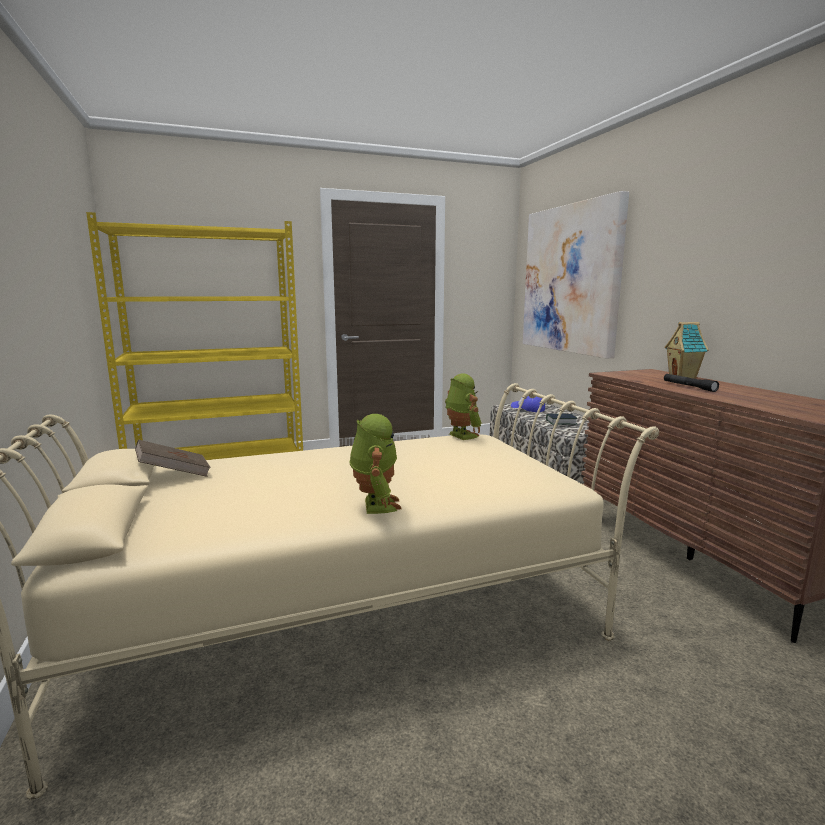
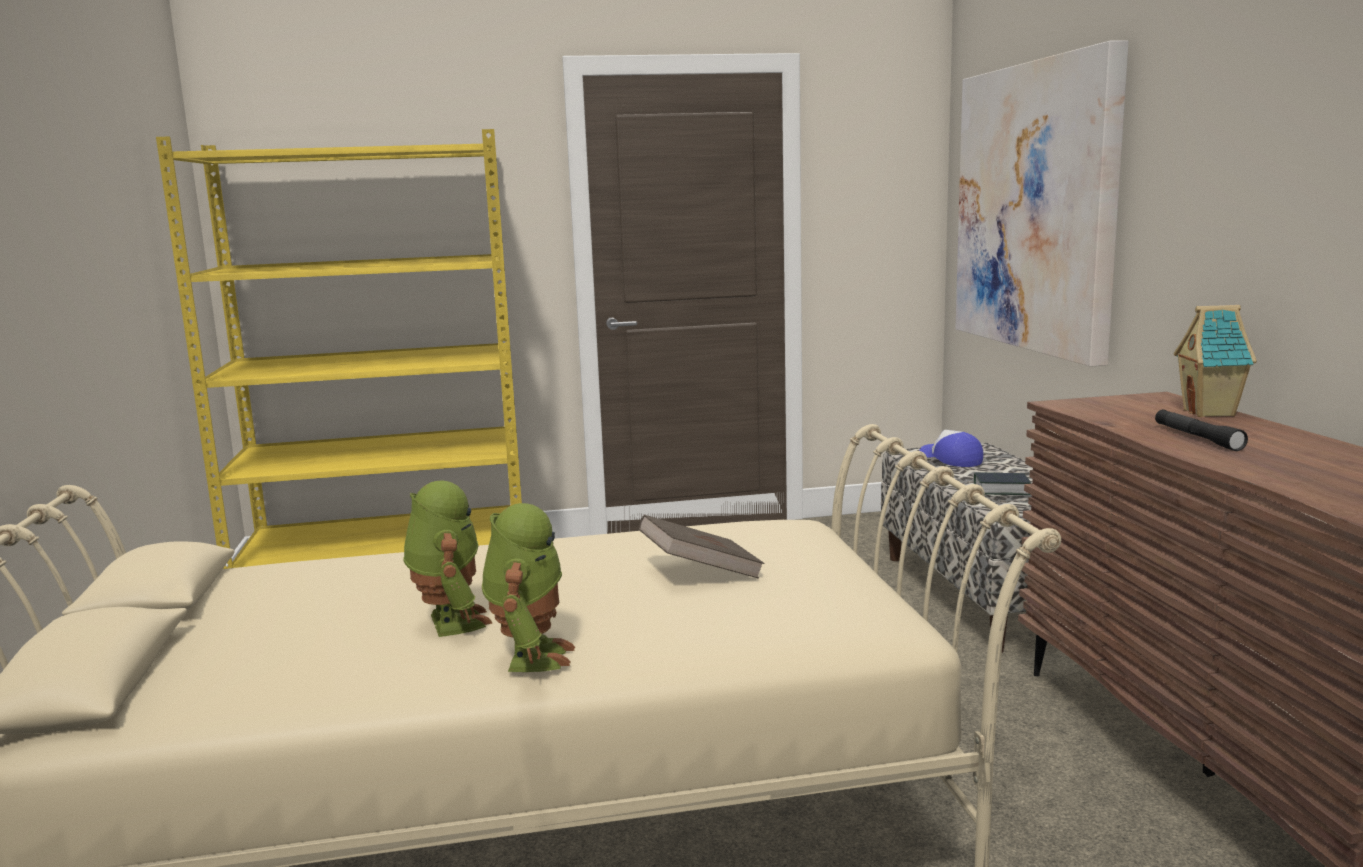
camera: 10 degrees right, 0 degrees up
brown book [135,440,211,477] -> brown book moved to [639,515,765,579]
toy robot [445,374,482,440] -> toy robot moved to [403,481,492,637]

